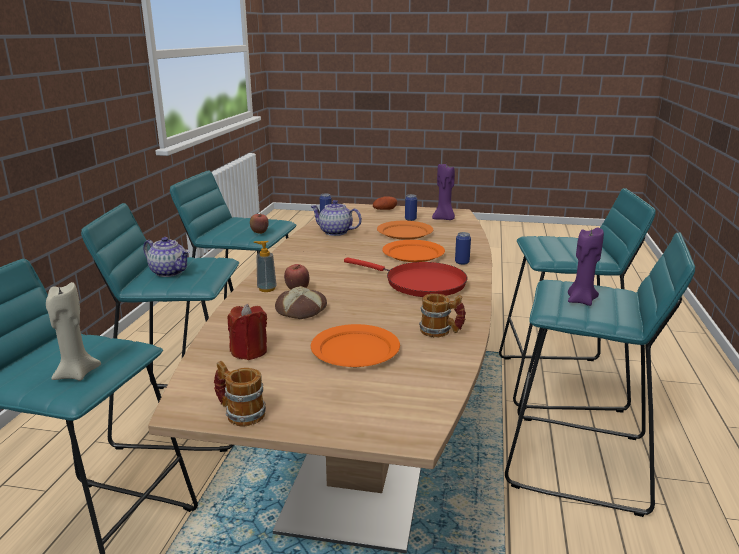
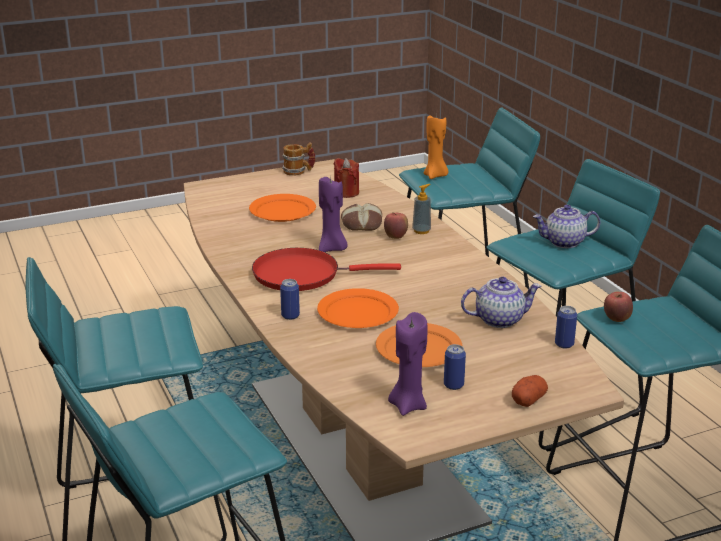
camera: 145 degrees right, 5 degrees up
beige candle [46,282,101,381] -> orange candle [424,115,448,179]
mug [419,294,466,337] -> none
purple candle [568,228,604,306] -> purple candle moved to [319,177,348,252]

